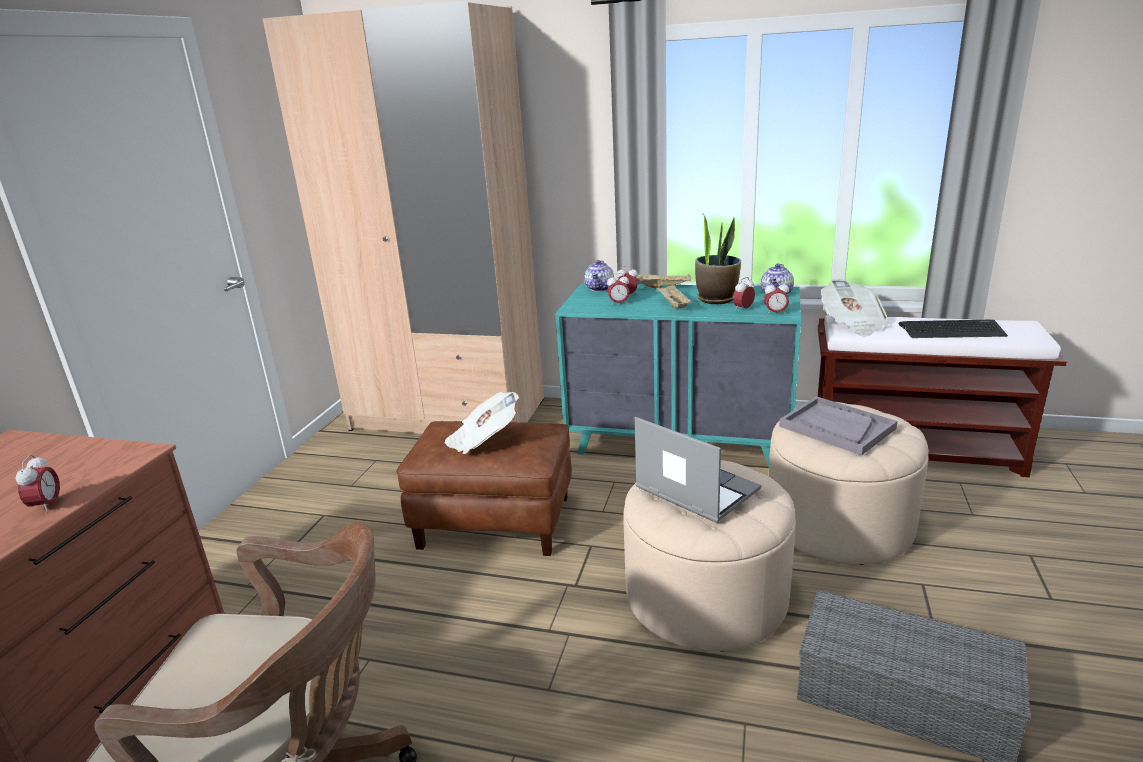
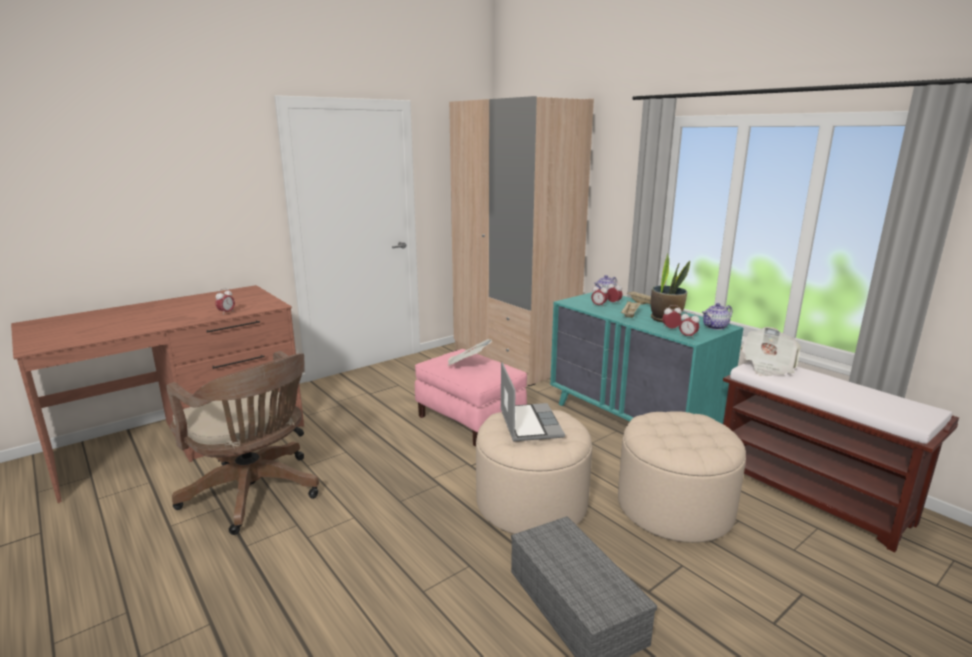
camera: 35 degrees right, 5 degrees down
brown ottoman [397,421,572,556] -> pink ottoman [415,349,527,447]
grey tray [779,396,898,455] -> none
keyboard [898,320,1008,338] -> none

